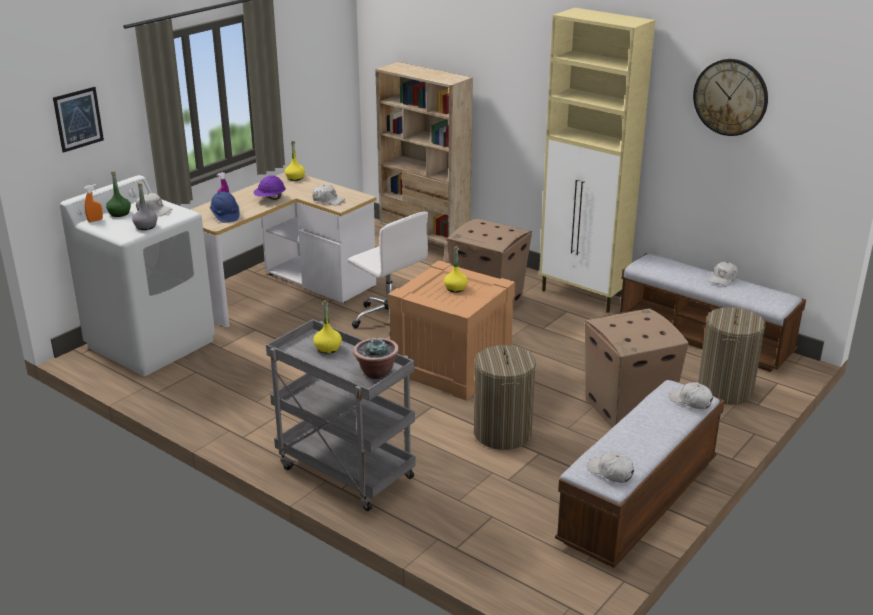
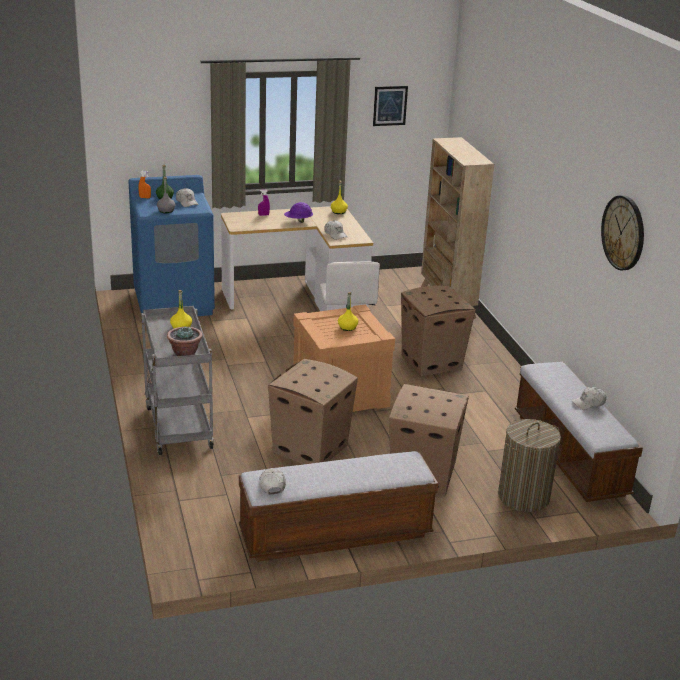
camera: 35 degrees right, 0 degrees up
picture [53,87,104,153] -> picture moved to [373,86,408,126]
white washing machine [60,175,215,376] -> blue washing machine [128,175,215,316]
blue hard hat [210,191,240,223] -> none
laundry basket [474,345,536,450] -> cardboard box [268,359,358,464]
beige cabinet [539,8,655,313] -> none
white cap [669,382,713,409] -> none

